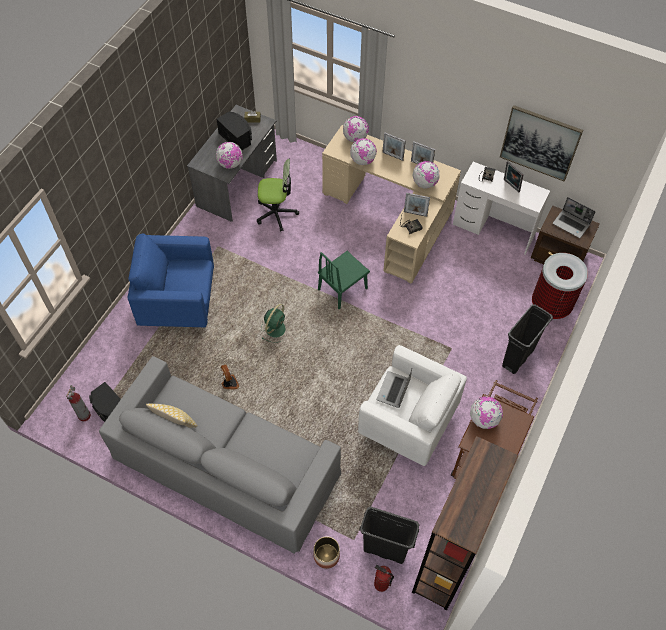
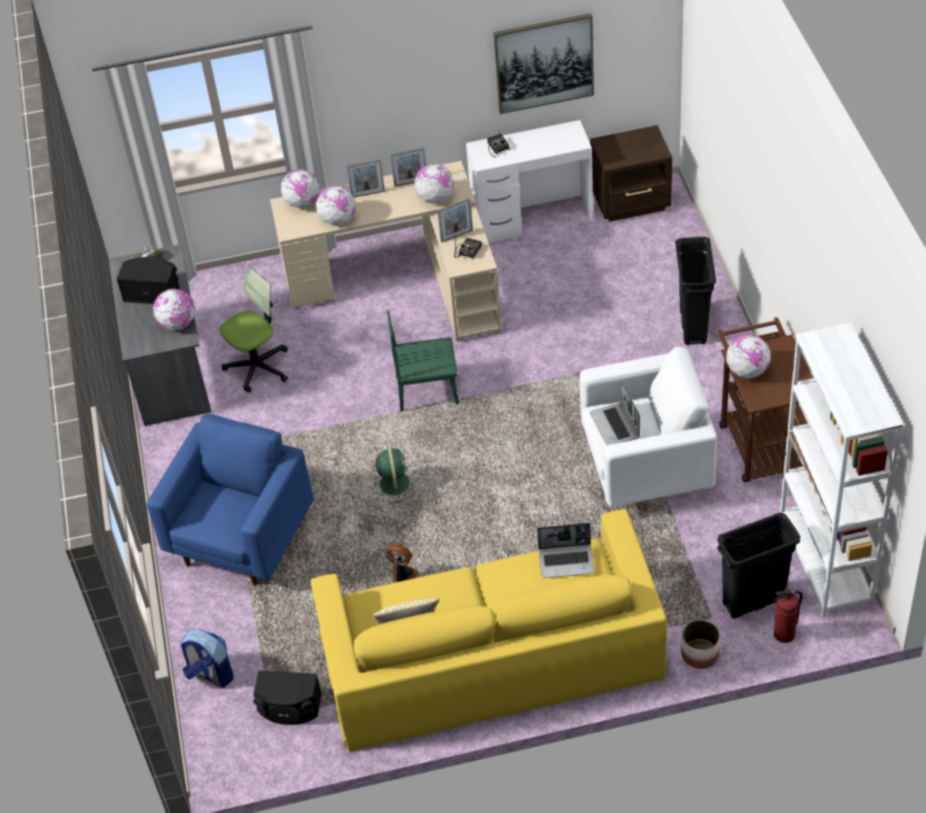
camera: 35 degrees left, 10 degrees down
fire extinguisher [66,385,91,422] -> none
grey sofa [99,356,341,554] -> yellow sofa [311,509,668,752]
blue armchair [127,234,214,327] -> blue armchair turned 150 degrees clockwise [147,414,314,585]
green chair [318,251,370,309] -> green chair turned 75 degrees clockwise [387,310,459,412]
brown bookcase [412,436,519,611] -> white bookcase [780,323,904,618]
picture frame [504,161,524,192] -> none
trash can [532,253,588,320] -> none
laptop [553,197,595,238] -> laptop moved to [537,523,595,578]
none -> backpack [180,629,234,688]

